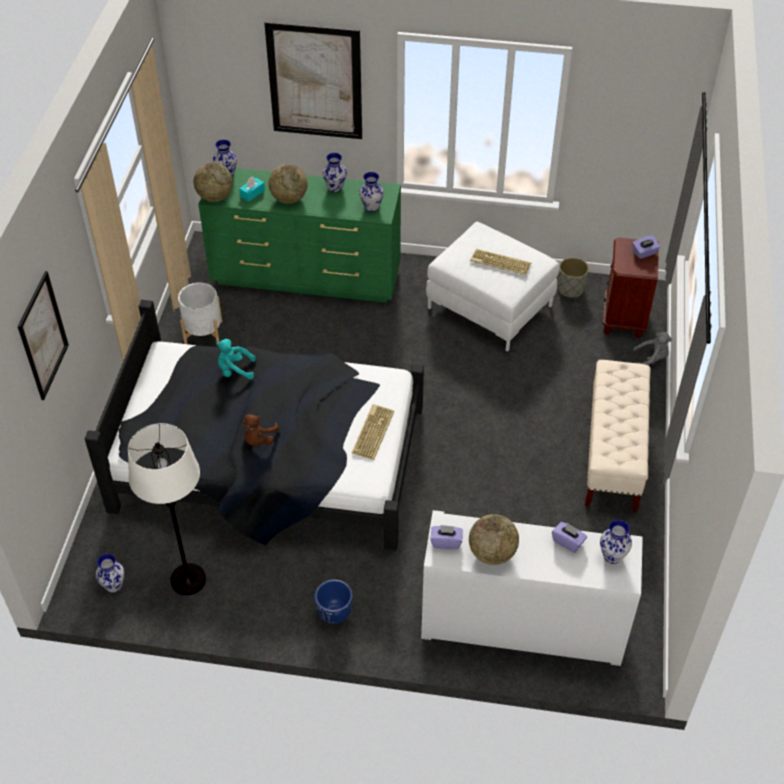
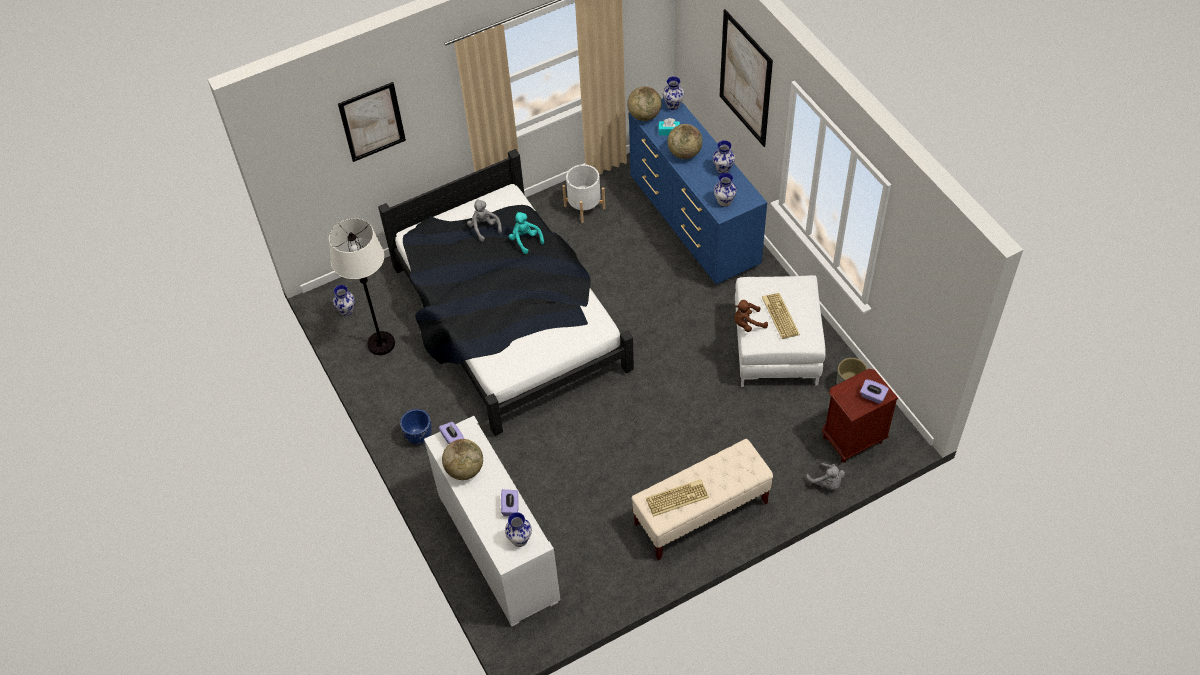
camera: 55 degrees right, 5 degrees up
green dresser [198,168,401,303] -> blue dresser [629,98,767,284]
brown plush toy [243,414,280,446] -> brown plush toy moved to [734,300,768,332]
keyboard [352,404,394,460] -> keyboard moved to [646,479,709,517]
none -> grey plush toy [467,199,502,242]

